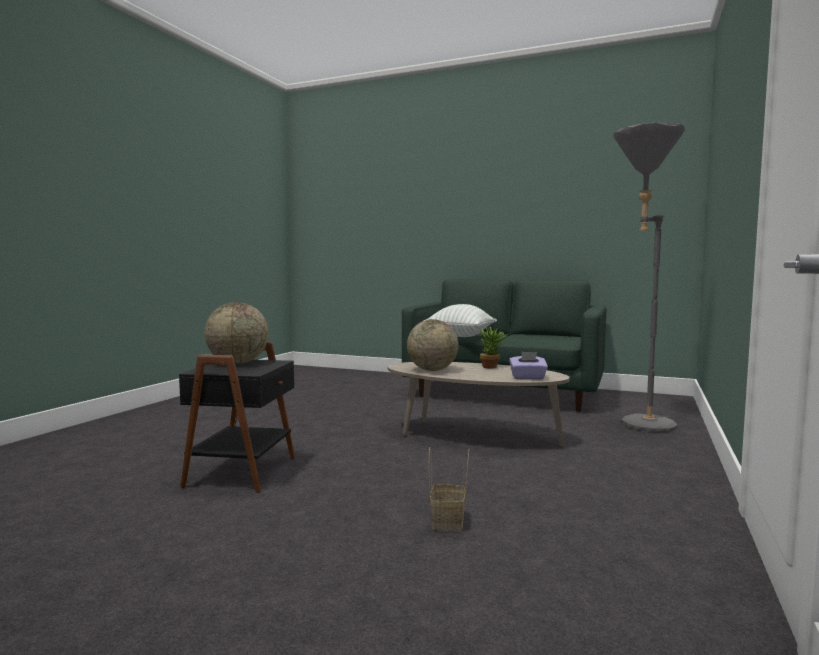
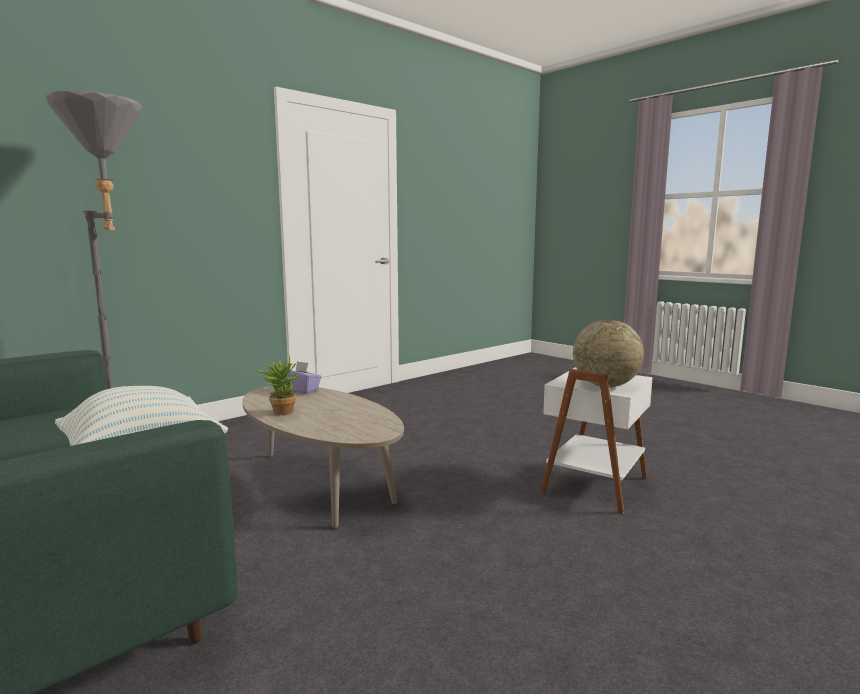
camera: 155 degrees left, 5 degrees up
black side table [179,342,295,493] -> white side table [541,367,653,514]
globe [407,319,459,371] -> none
basket [429,447,469,531] -> none

